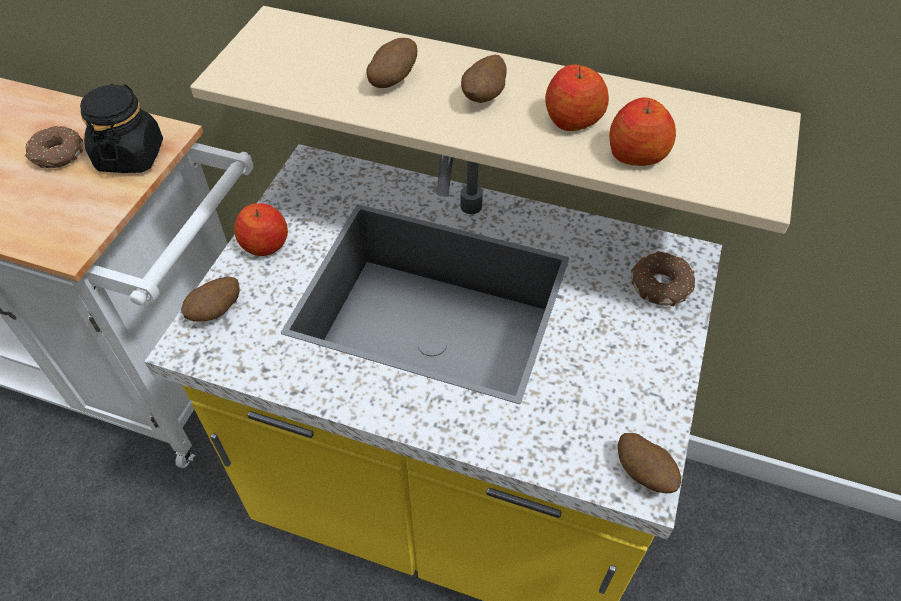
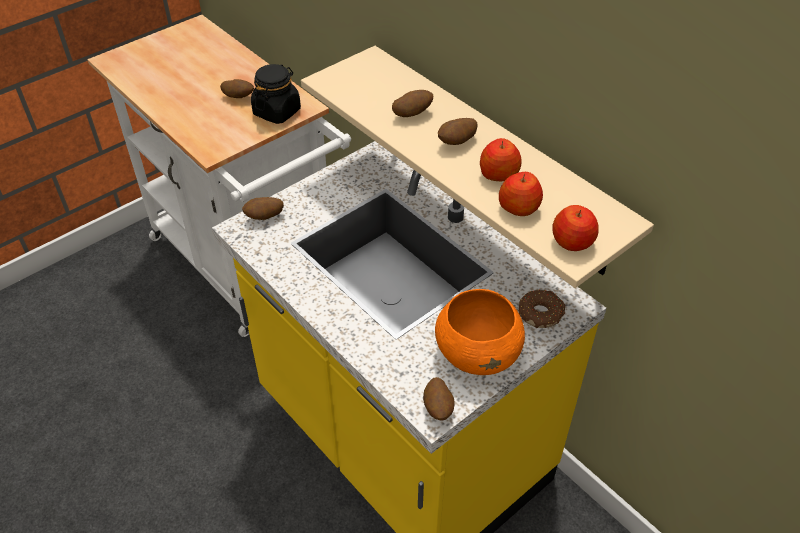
camera: 30 degrees right, 5 degrees down
donut [25,126,83,168] -> potato [220,79,254,98]
apple [234,203,288,256] -> apple moved to [552,205,598,251]
none -> orange bowl [435,289,525,375]

